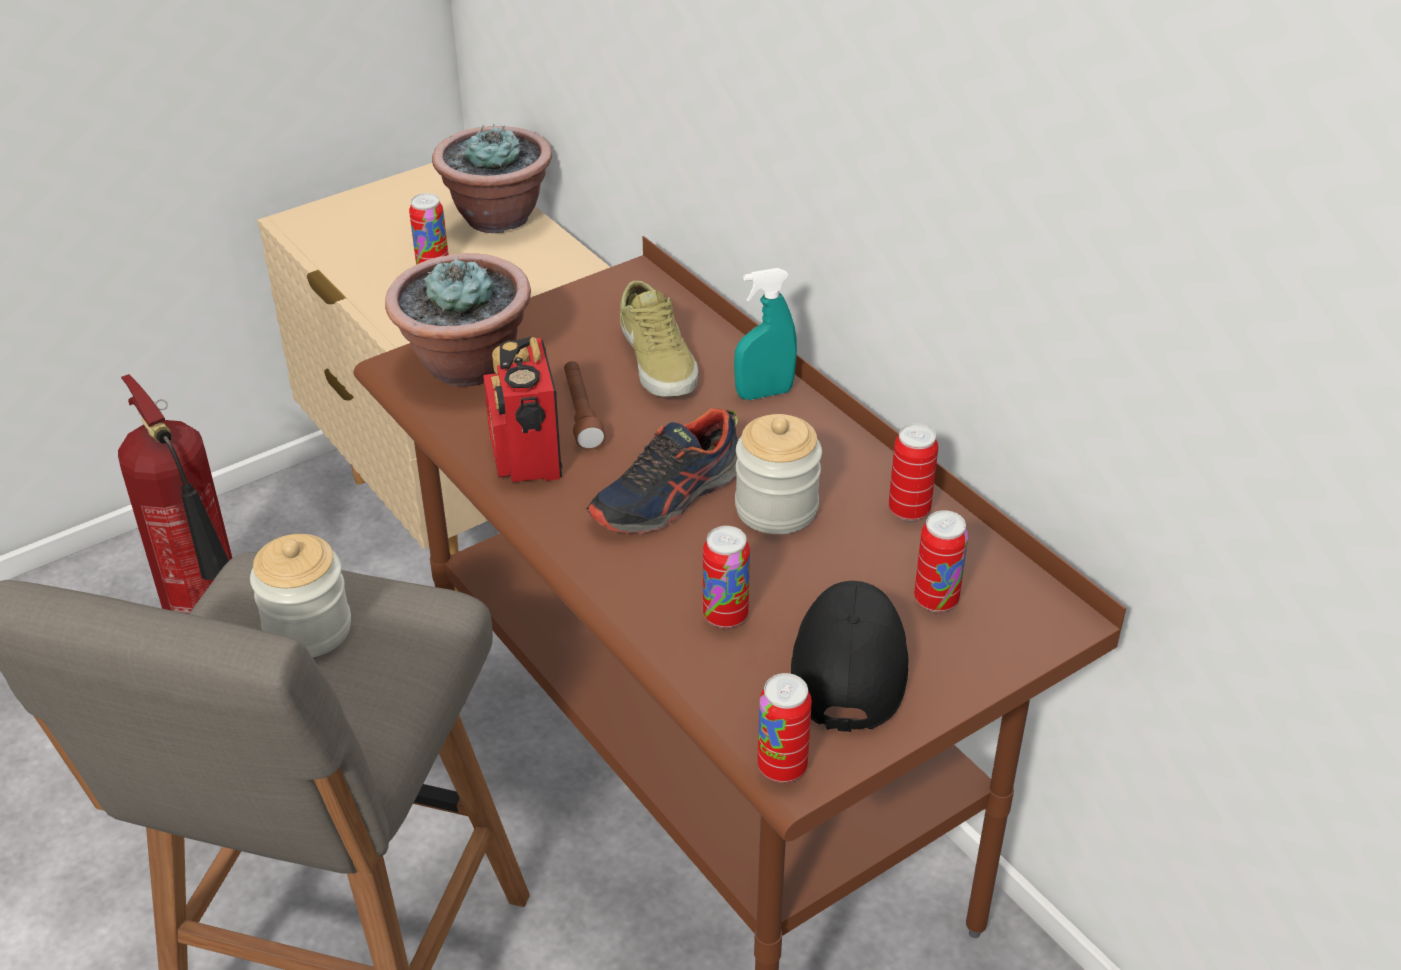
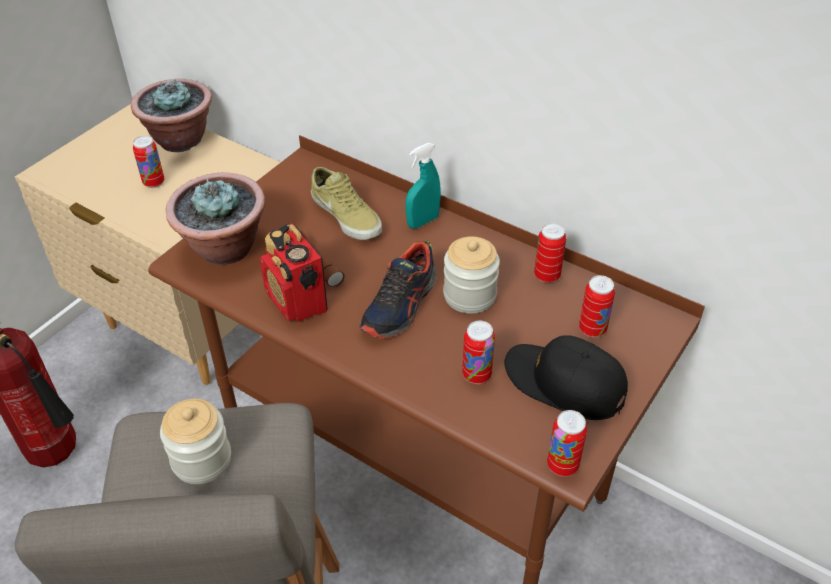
camera: 20 degrees left, 5 degrees up
black cap [791,581,908,732] -> black cap turned 45 degrees counterclockwise [504,335,628,420]

